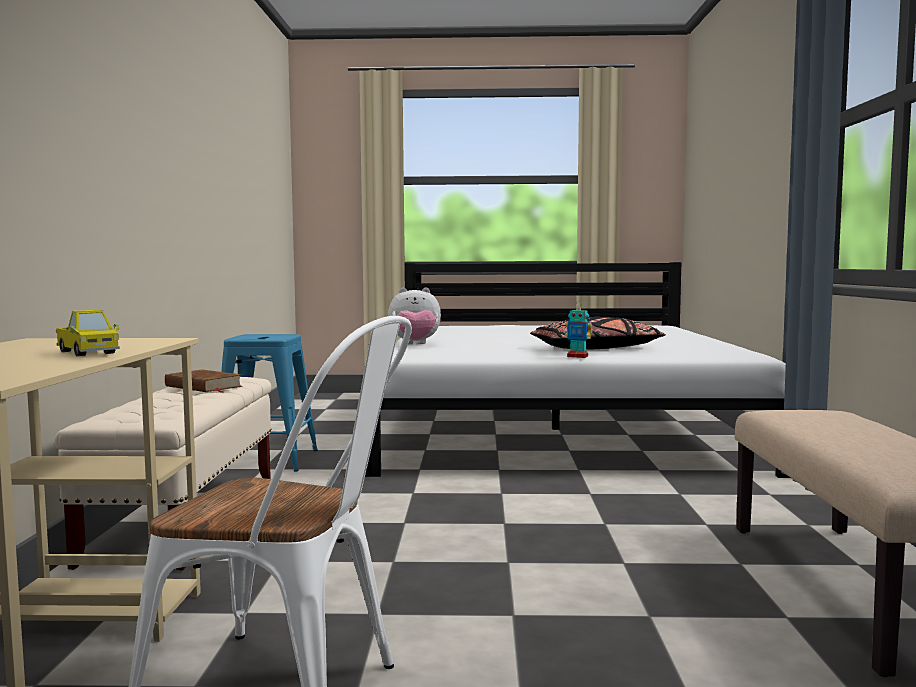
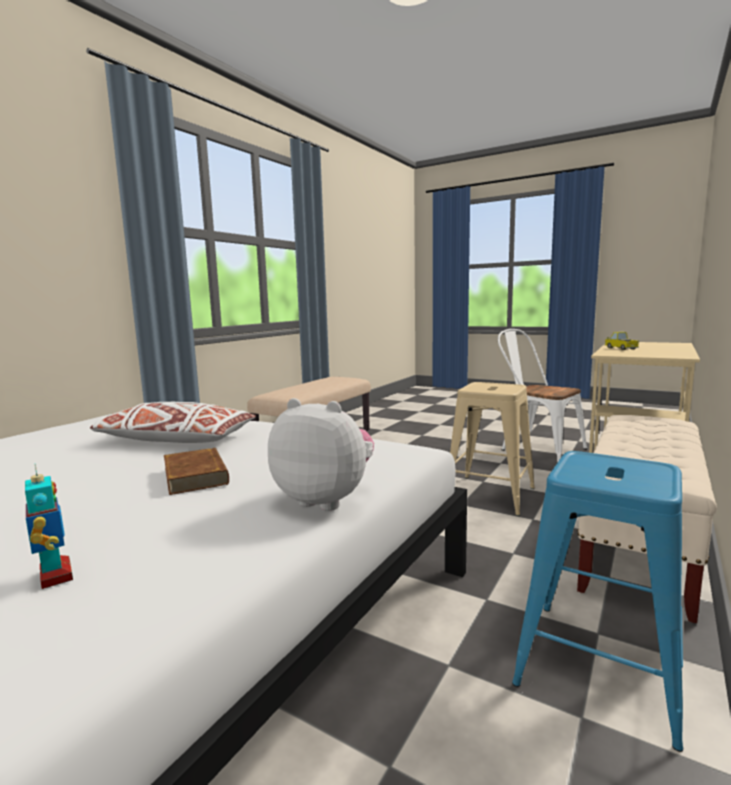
camera: 150 degrees left, 5 degrees up
brown book [165,370,243,392] -> brown book moved to [164,448,229,495]
black pillow [530,316,666,349] -> white pillow [90,401,256,443]
toy robot [565,301,592,358] -> toy robot moved to [25,464,73,589]
none -> beige stool [450,382,535,516]

